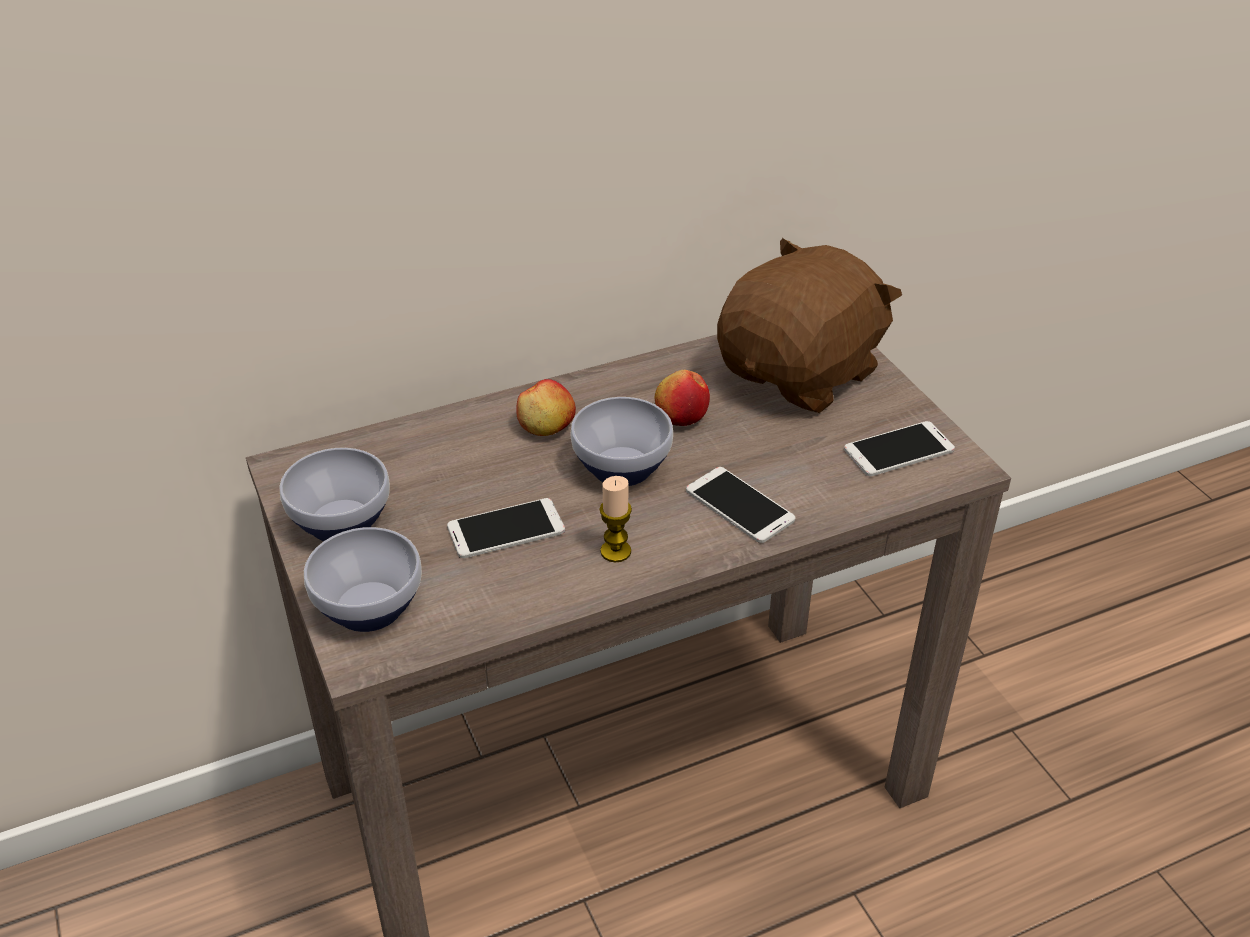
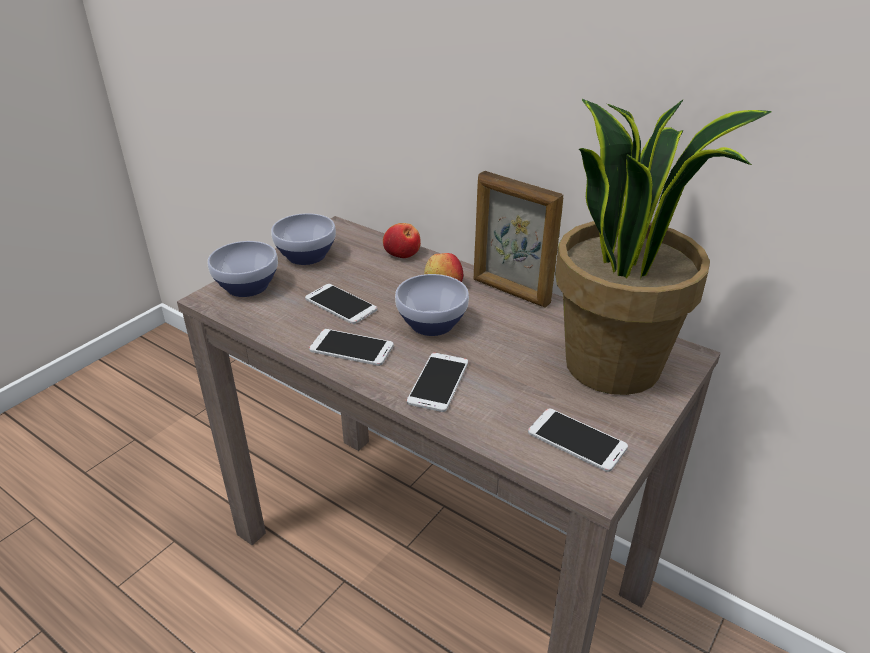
camera: 60 degrees right, 5 degrees down
candle [599,476,632,562] -> phone [309,329,394,366]
apple [655,370,710,426] -> apple moved to [383,223,421,258]
brown plush toy [717,238,902,413] -> potted plant [555,99,772,395]
none -> picture frame [474,171,563,308]

